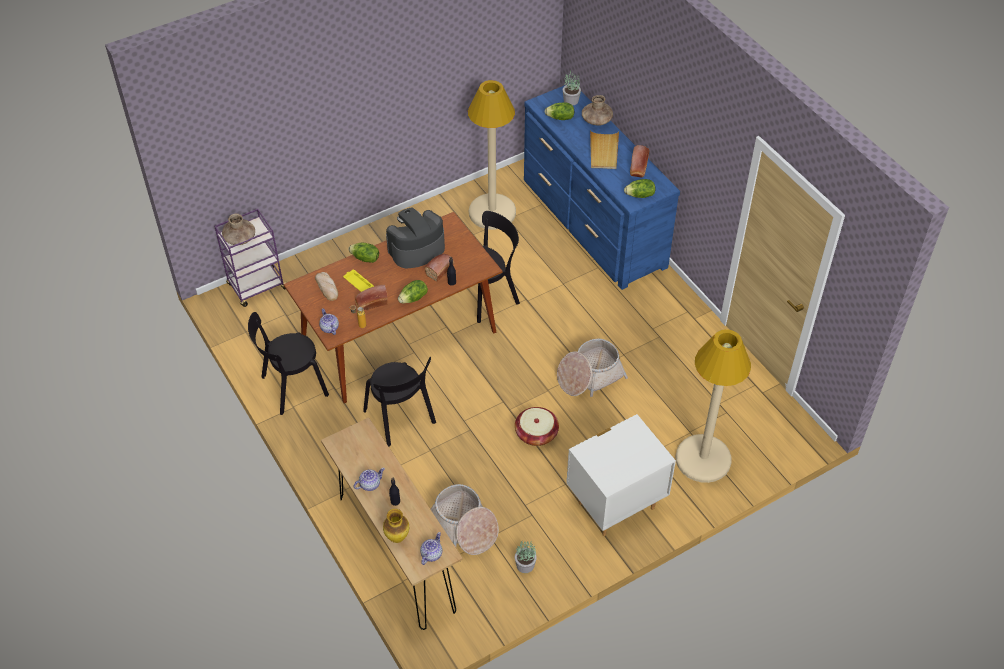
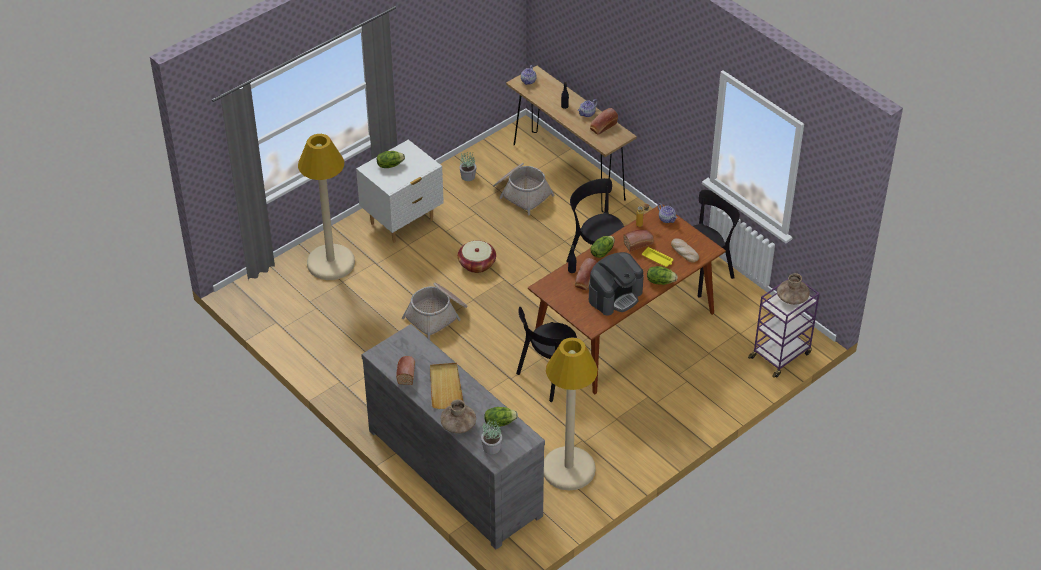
camera: 170 degrees right, 5 degrees down
vase [383,509,409,543] -> none
blue dresser [524,85,680,290] -> grey dresser [361,324,545,550]
lettuce [624,179,656,198] -> lettuce moved to [377,151,405,168]
none -> bread [590,108,618,135]

